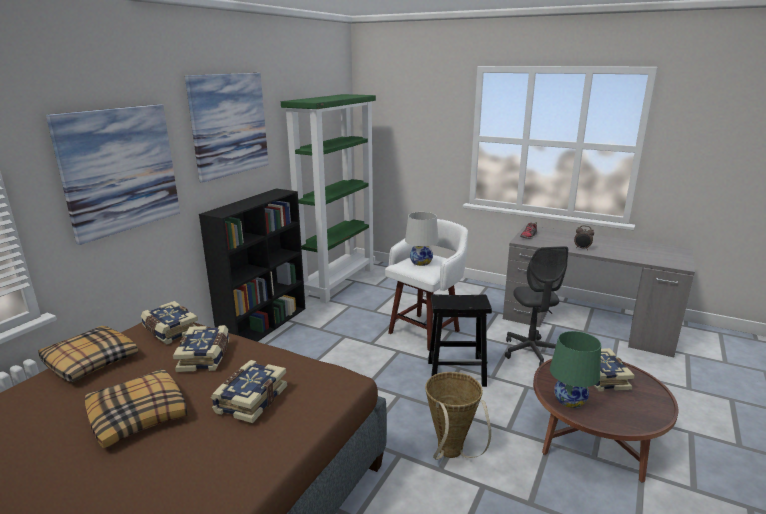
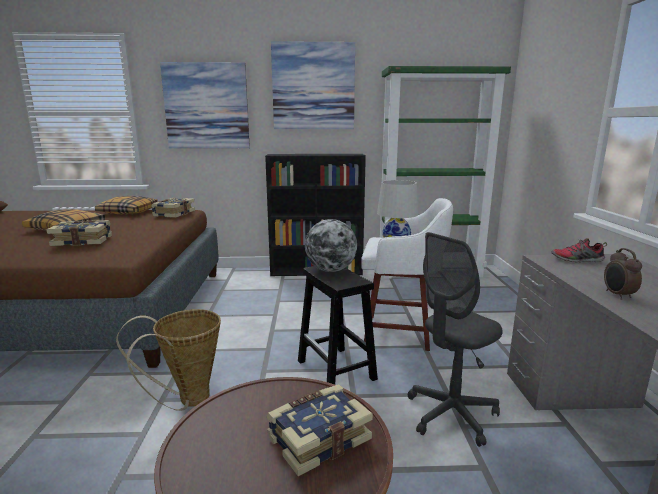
camera: 60 degrees right, 5 degrees down
book [173,325,229,372] -> none
green table lamp [550,331,601,408] -> none
none -> globe [305,219,357,272]

